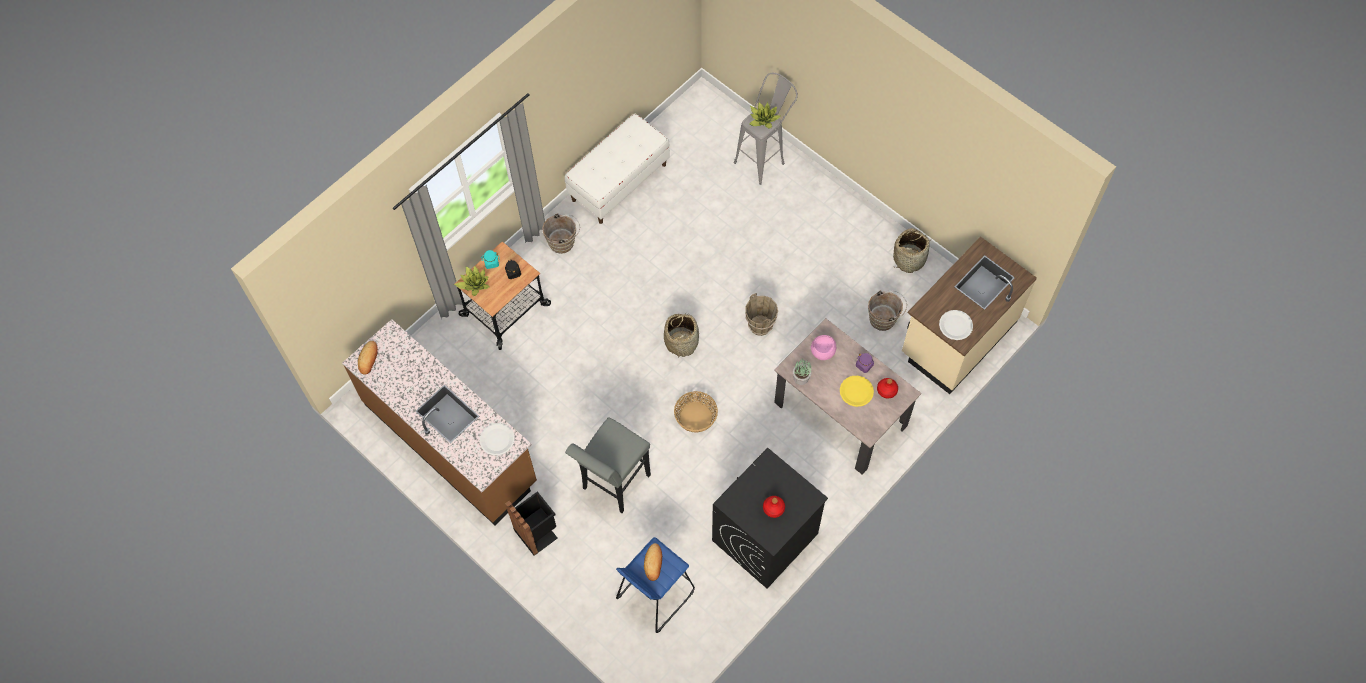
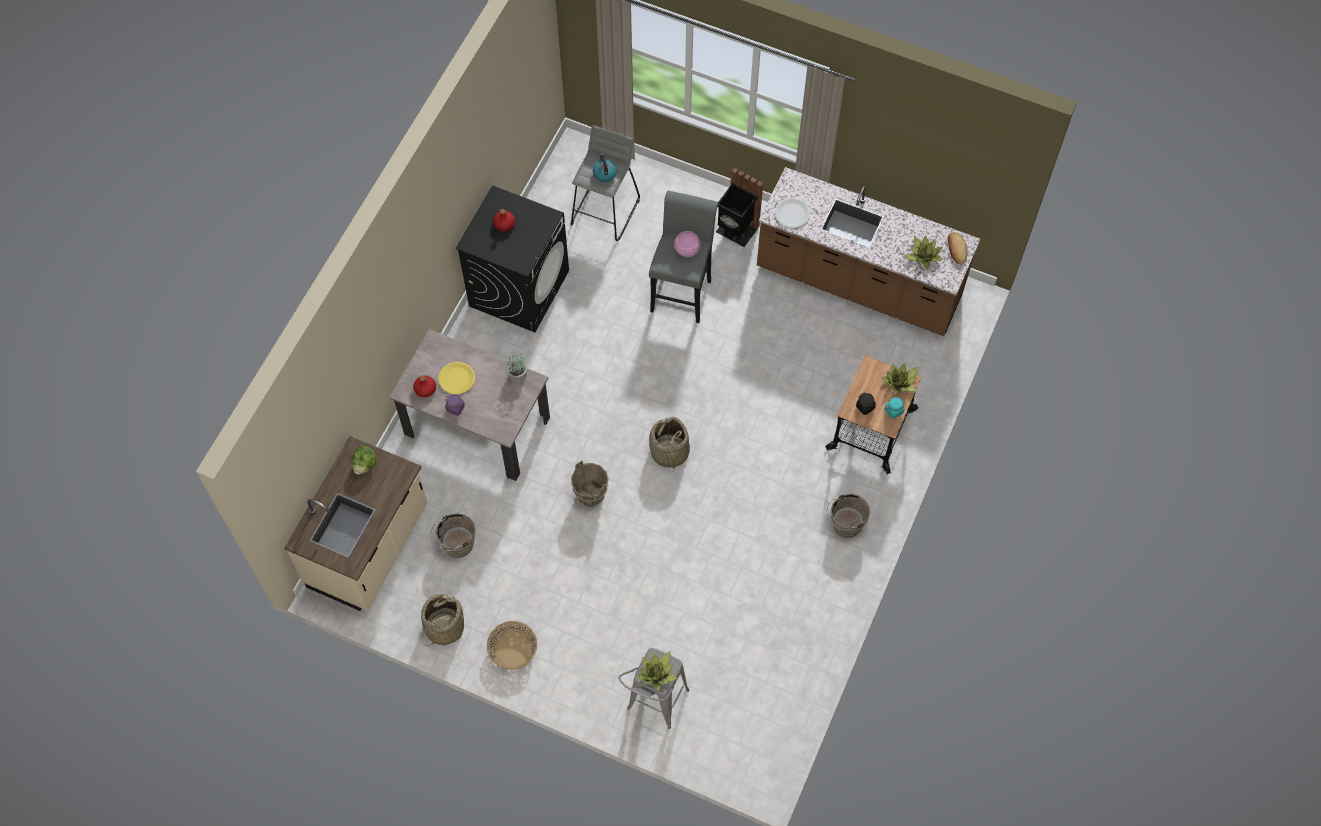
camera: 160 degrees right, 0 degrees up
white bench [565,114,670,224] -> none
blue stool [616,537,695,633] -> grey stool [571,125,640,241]
bread [644,543,662,581] -> kettle [593,154,617,182]
basket [674,391,718,433] -> basket moved to [487,621,537,670]
pink bowl [811,335,836,360] -> pink bowl moved to [674,231,701,257]
white plate [939,310,973,340] -> lettuce [352,446,376,475]
none -> potted plant [904,235,943,269]

